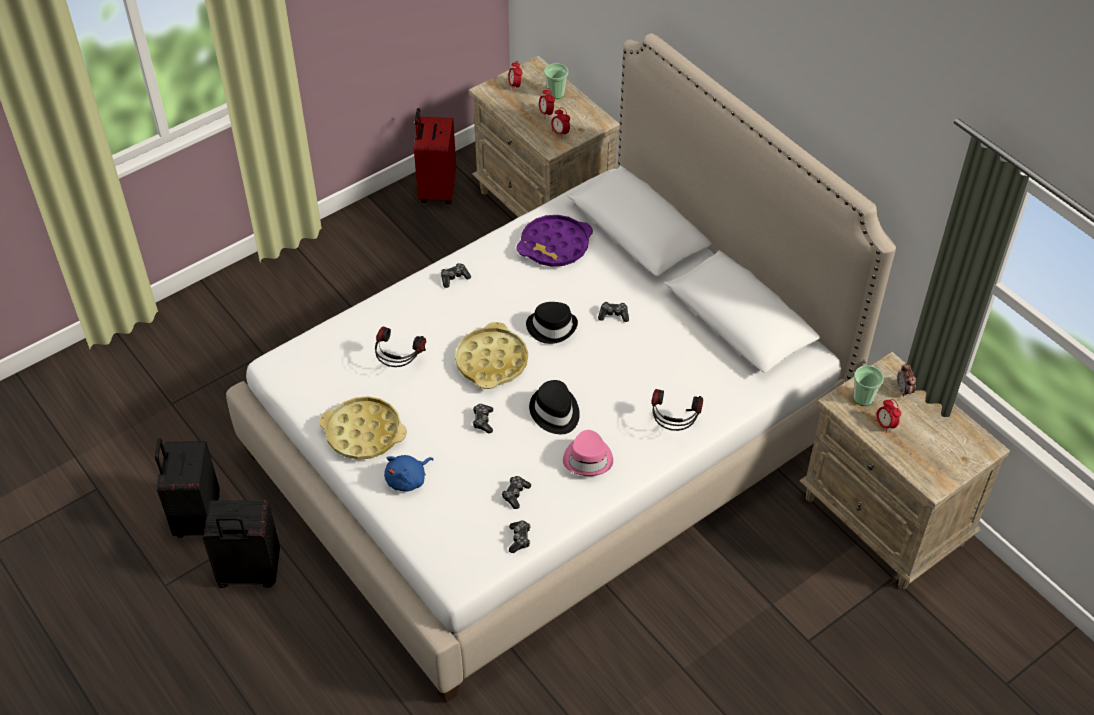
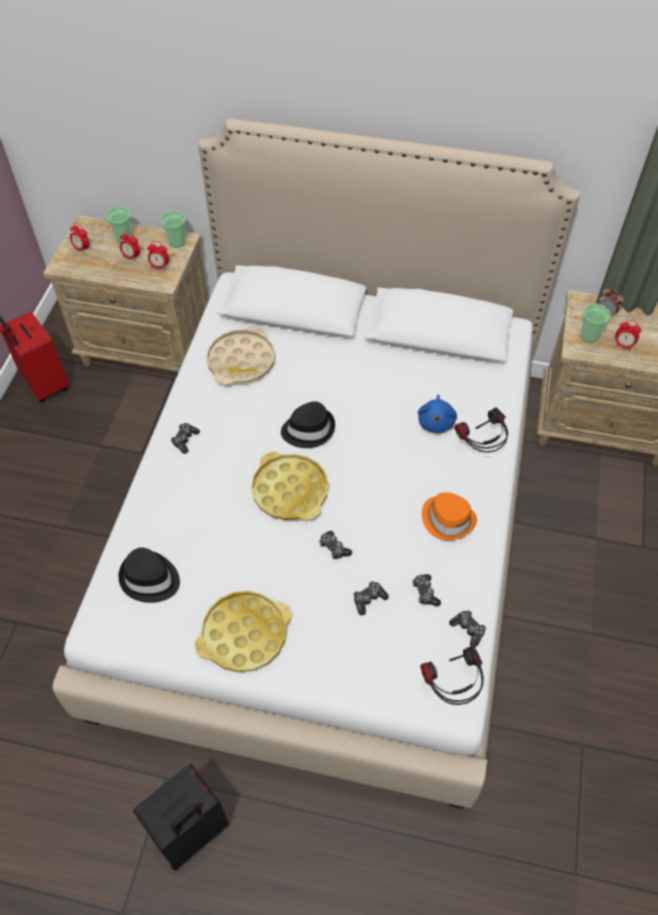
camera: 40 degrees left, 5 degrees up
black suitcase [155,438,220,538] -> none
headphones [375,327,426,367] -> headphones moved to [420,646,484,705]
blue plush toy [384,455,434,492] -> blue plush toy moved to [418,395,457,433]
purple tray [516,215,593,267] -> beige tray [206,326,275,385]
black hat [529,380,580,434] -> black hat moved to [118,547,180,603]
pink hat [563,430,613,476] -> orange hat [422,492,477,540]
game controller [598,302,629,322] -> game controller moved to [354,581,389,616]
none -> cup [161,211,186,248]

